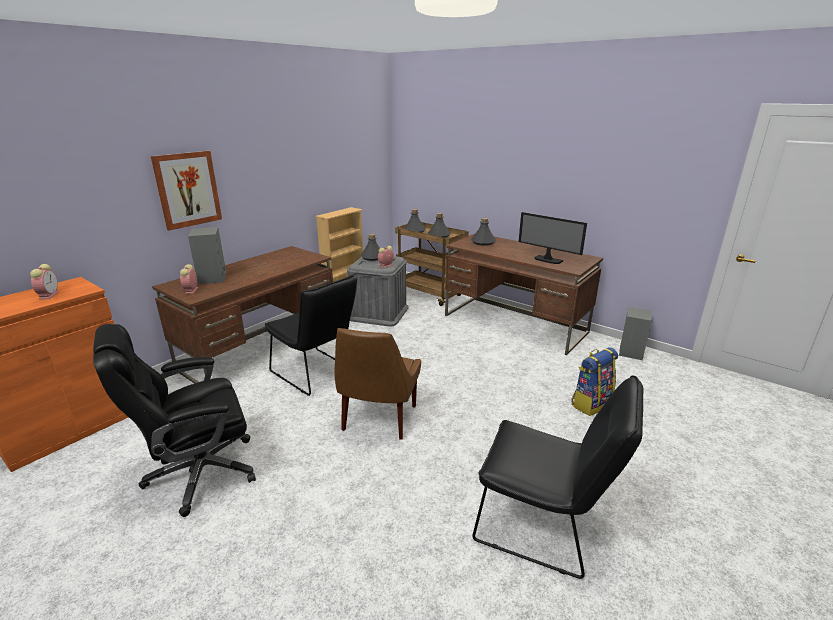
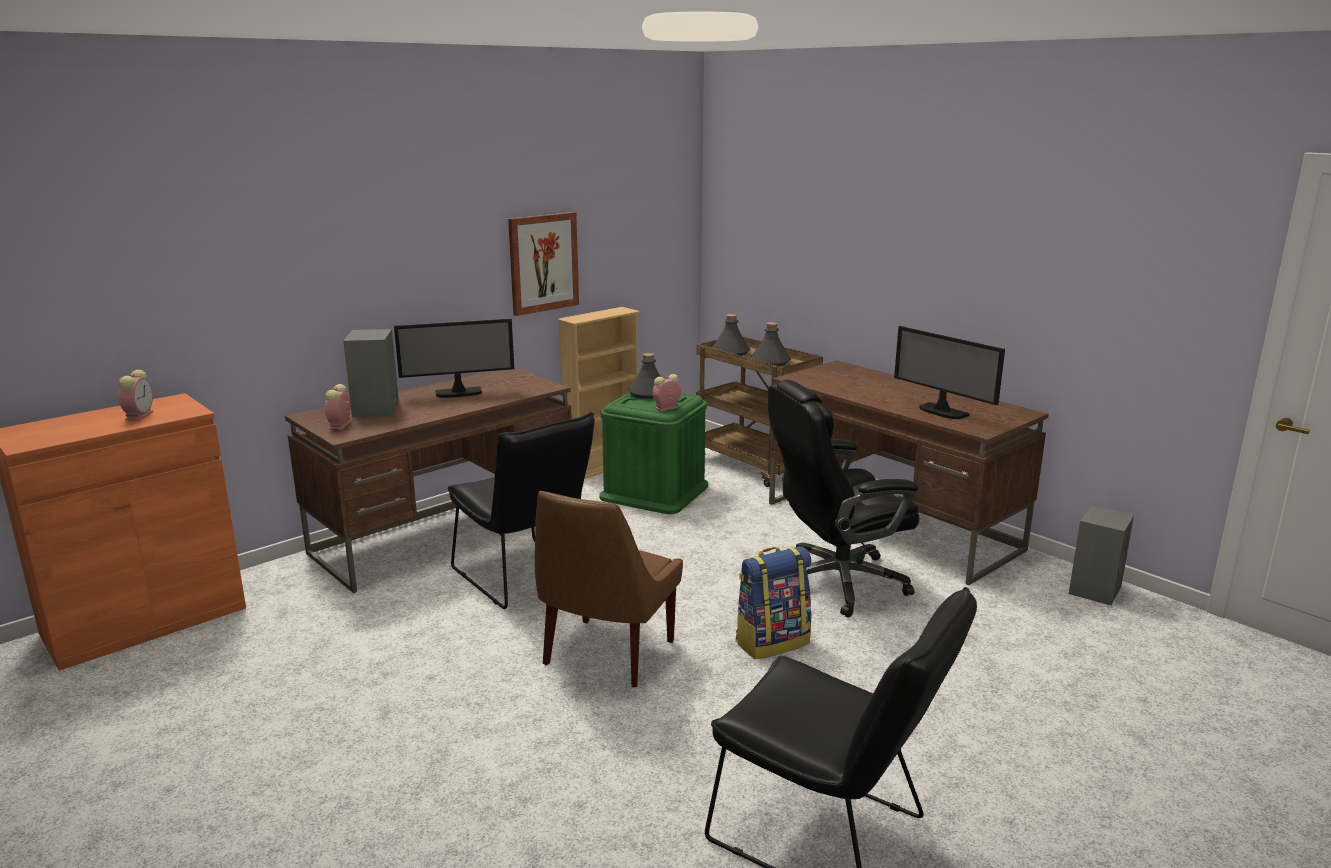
camera: 10 degrees right, 5 degrees down
black office chair [93,324,256,517] -> black office chair moved to [768,380,920,617]
picture [151,151,222,230] -> picture moved to [508,212,579,316]
grey storage box [347,256,408,327] -> green storage box [600,392,708,514]
grey bottle [471,218,496,246] -> none
backpack [571,347,618,416] -> backpack moved to [736,546,812,659]
none -> monitor [394,318,514,398]

